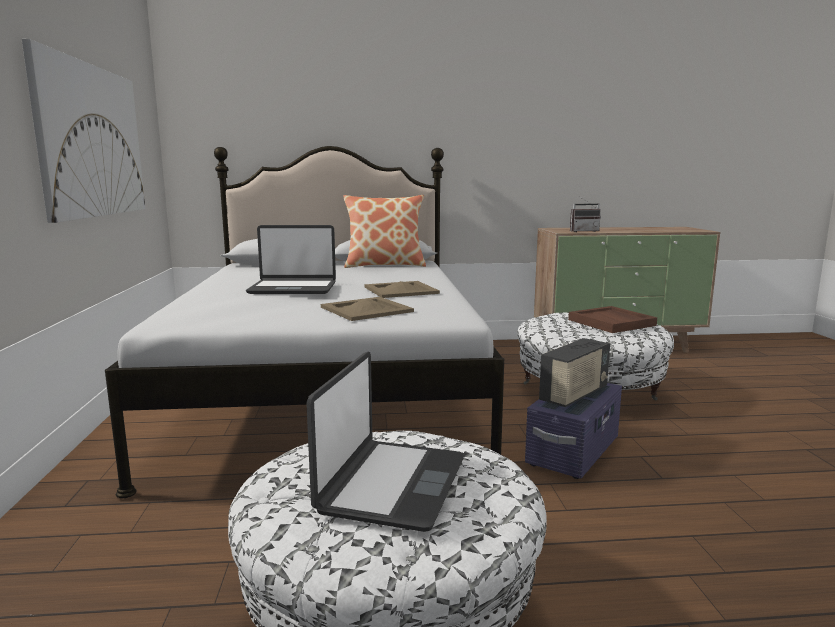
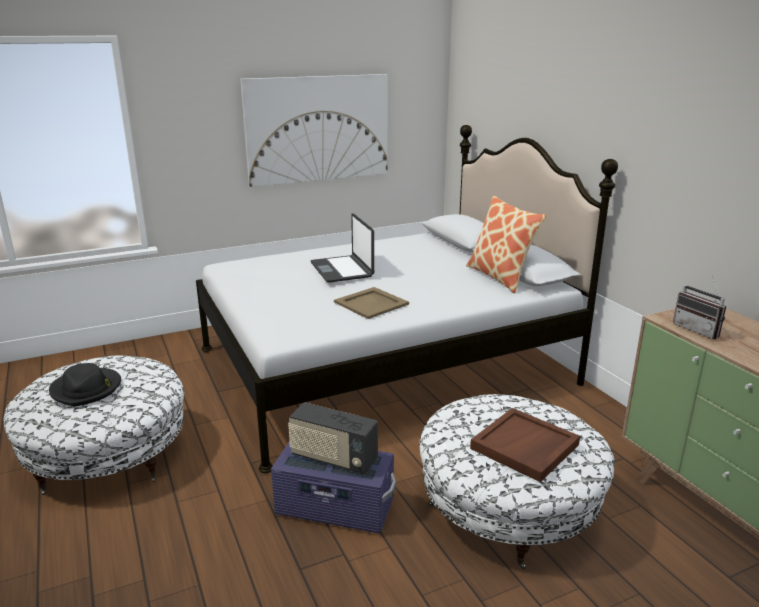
camera: 70 degrees right, 10 degrees up
laptop [307,352,464,532] -> black hat [49,363,121,406]
beige tray [321,297,414,321] -> none

